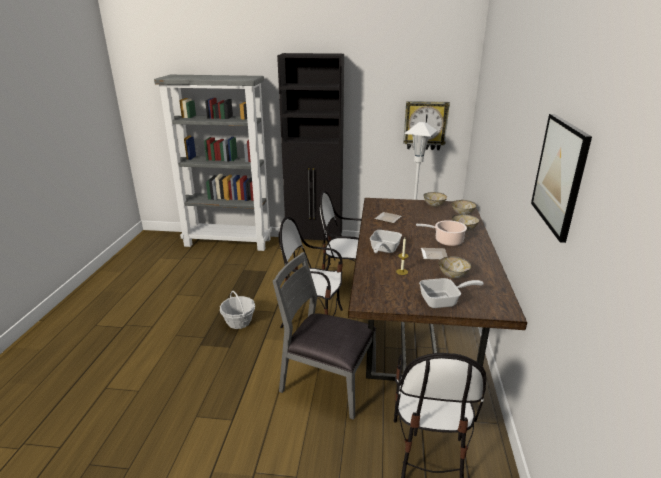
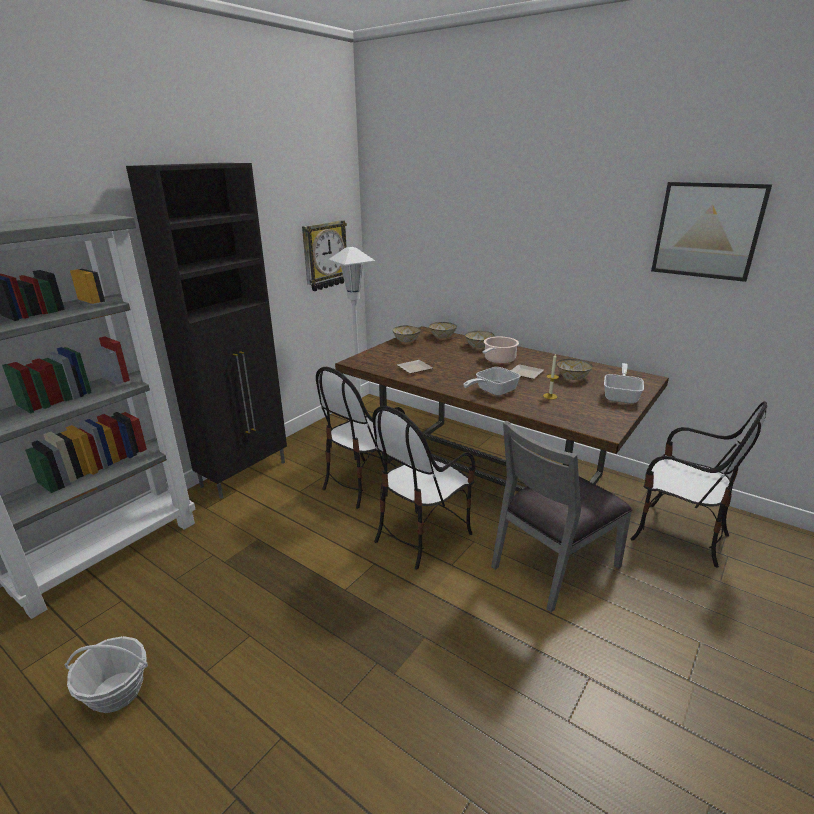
camera: 60 degrees left, 0 degrees up
basket [220,291,255,329] -> basket moved to [65,636,148,713]
frying pan [370,230,402,253] -> frying pan turned 90 degrees clockwise [463,367,521,396]

